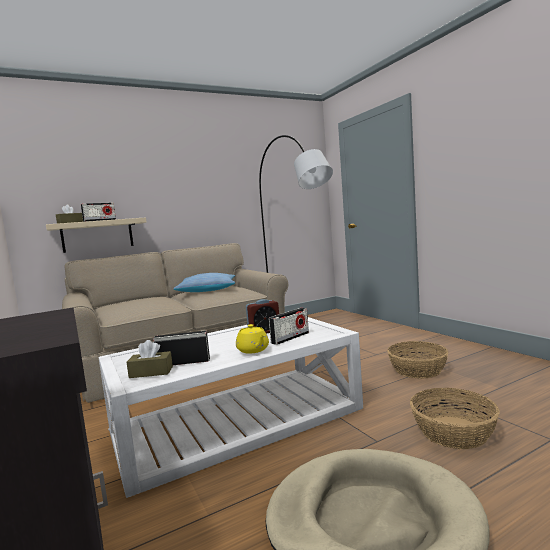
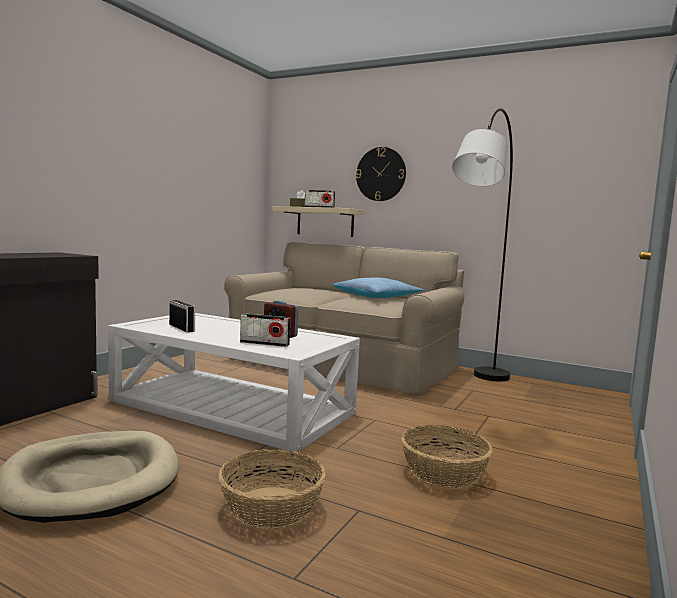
camera: 55 degrees right, 0 degrees up
brown tissue box [127,340,173,378] -> none
yellow teapot [236,324,269,354] -> none
none -> wall clock [356,147,406,201]

